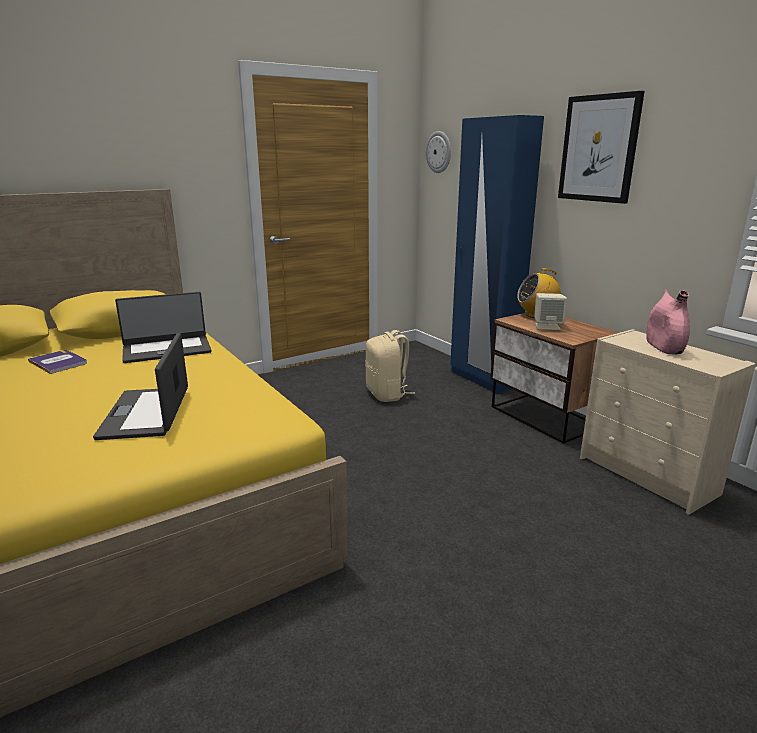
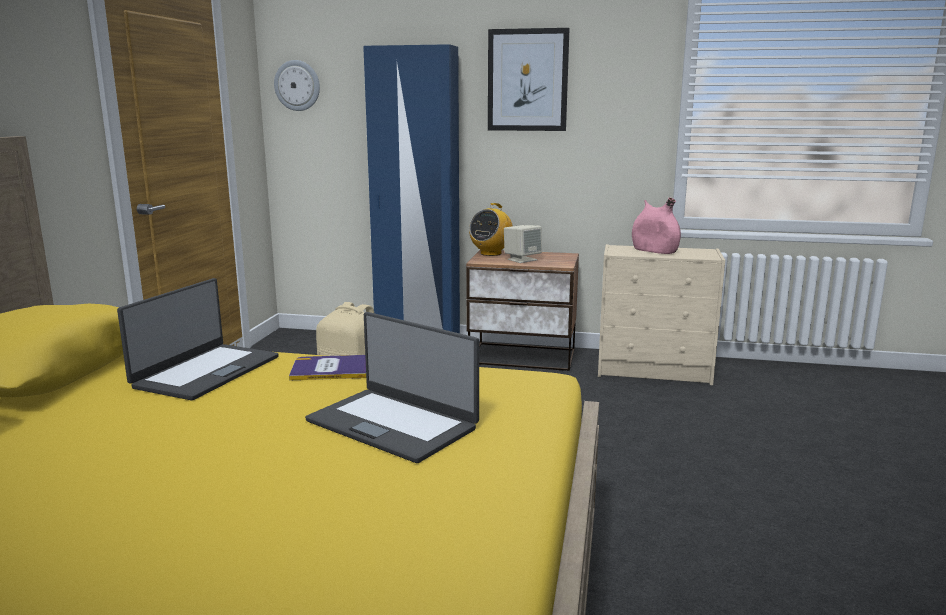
camera: 45 degrees left, 5 degrees down
book [28,350,87,374] -> book moved to [289,355,366,380]

